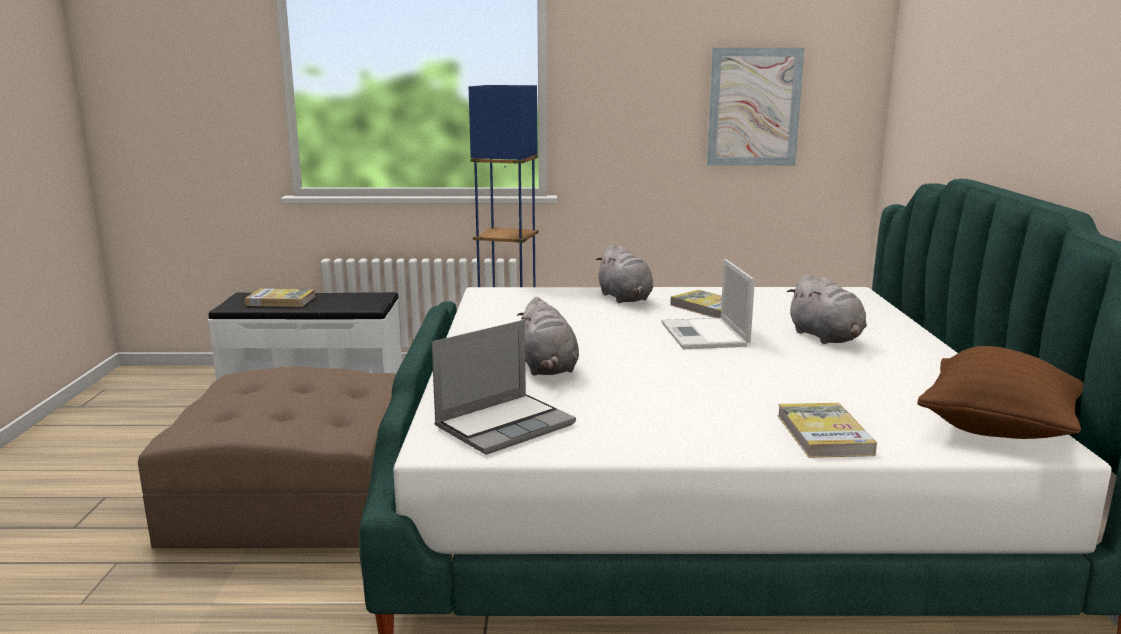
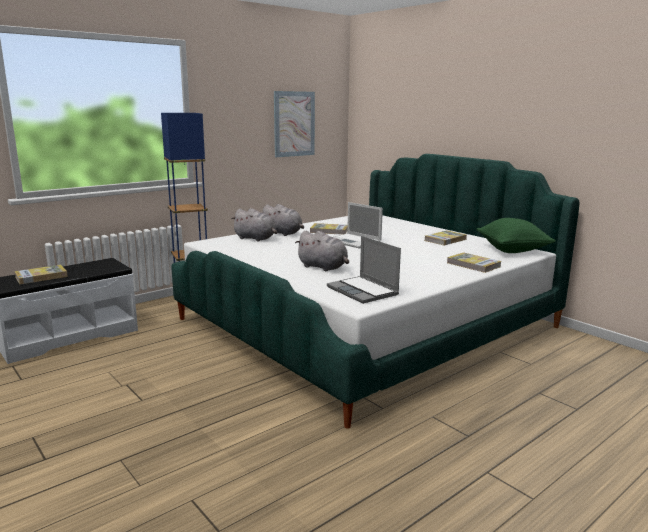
camera: 40 degrees left, 0 degrees up
brown ottoman [138,366,396,548] -> none
laptop [432,320,576,455] -> laptop turned 135 degrees clockwise [327,236,401,304]
grey plush toy [787,274,867,344] -> grey plush toy moved to [231,208,277,241]
brown pillow [917,346,1084,439] -> green pillow [476,218,556,253]
none -> book [424,230,467,245]

